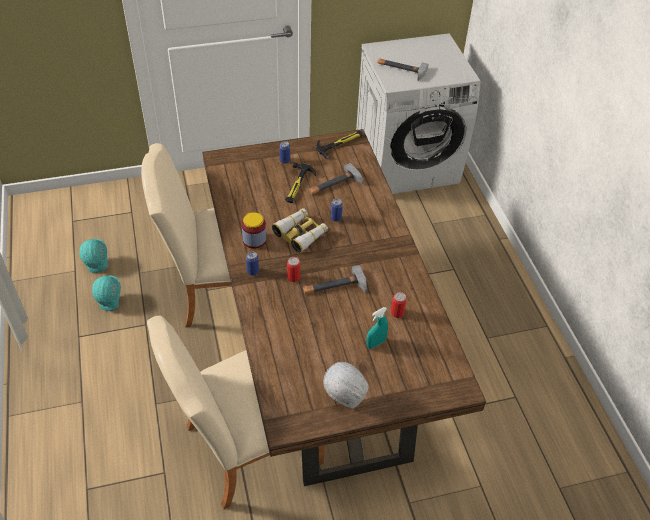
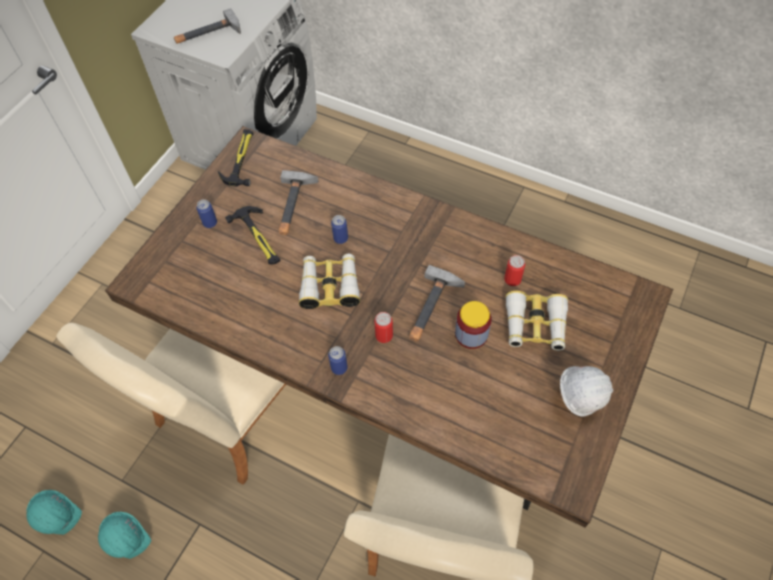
camera: 45 degrees left, 10 degrees up
jar [242,212,266,249] -> jar moved to [455,301,492,349]
turquoise spray bottle [367,307,388,349] -> binoculars [506,291,568,351]

